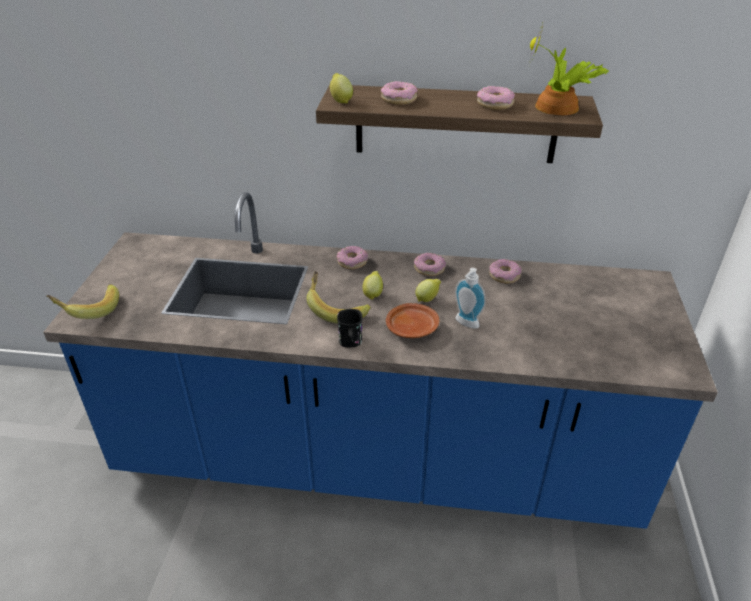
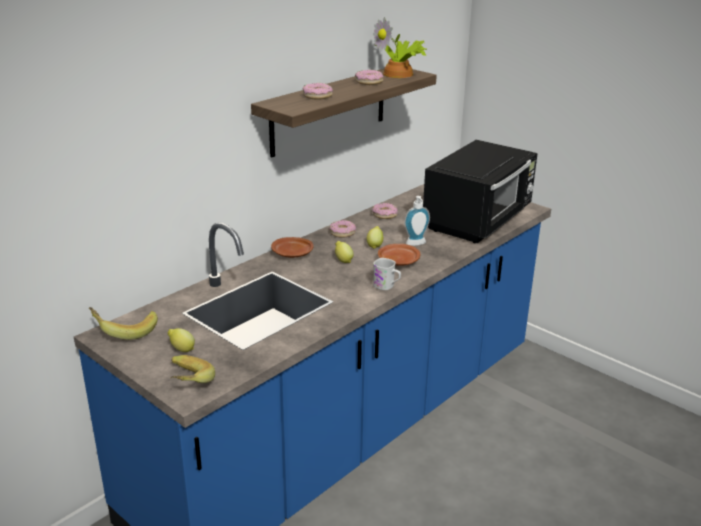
camera: 55 degrees left, 10 degrees down
banana [306,271,371,324] -> banana moved to [89,307,158,340]
lemon [330,73,353,103] -> lemon moved to [168,328,195,352]
donut [337,246,368,269] -> brown plate [271,237,313,258]
black mug [337,309,363,348] -> white mug [373,258,401,290]
none -> black microwave [423,140,538,243]

